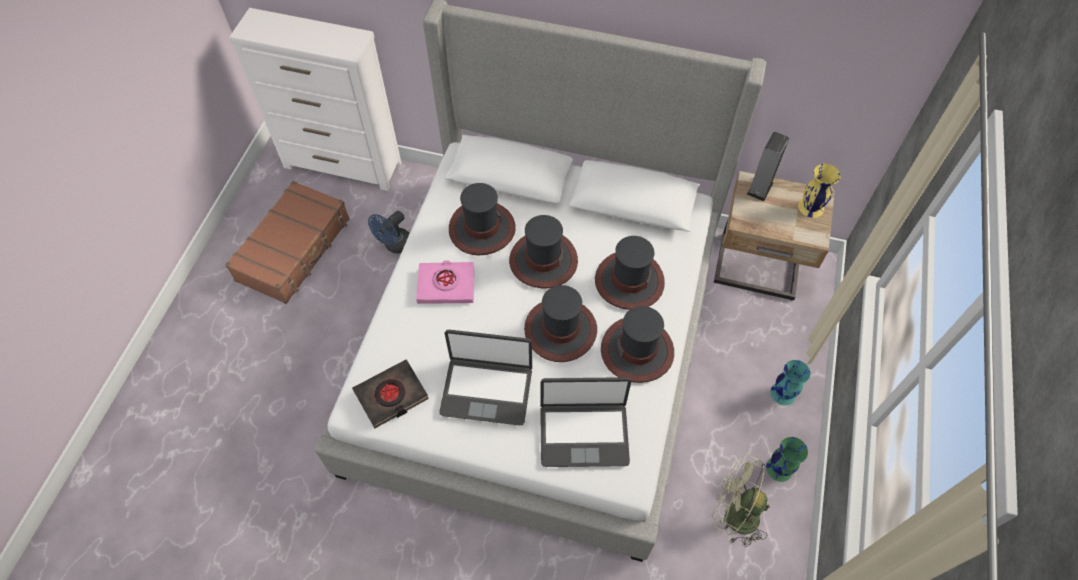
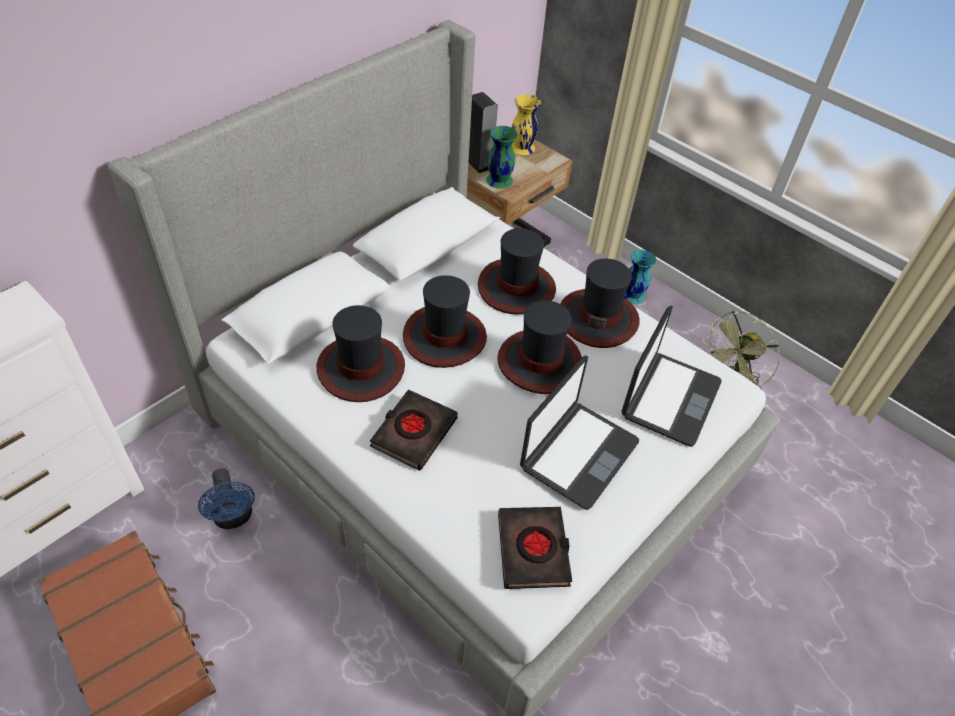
camera: 65 degrees left, 10 degrees down
pink book [416,260,474,304] -> black book [370,390,458,471]
green vase [766,437,808,482] -> green vase moved to [486,126,518,189]

